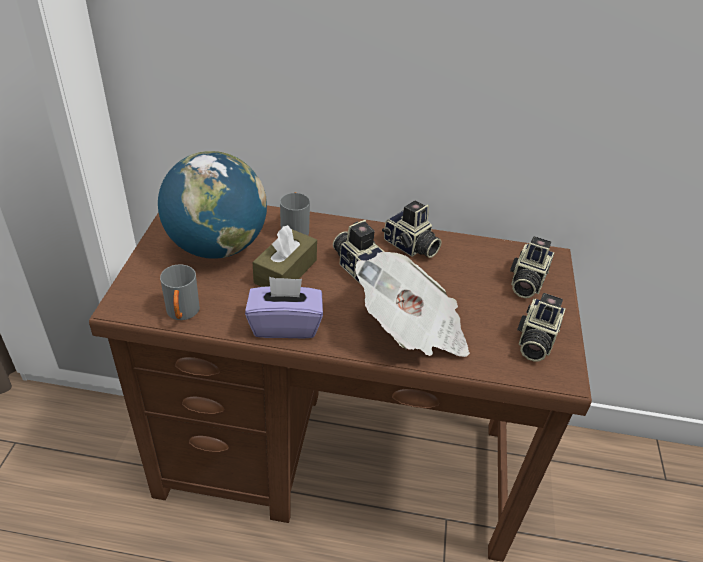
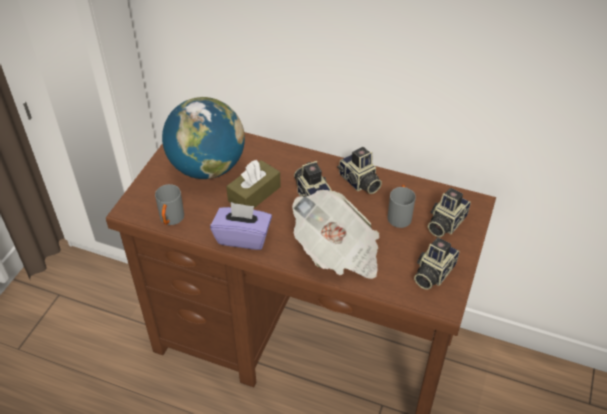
camera: 15 degrees right, 5 degrees up
grey mug [280,192,310,236] -> grey mug moved to [387,185,416,228]

